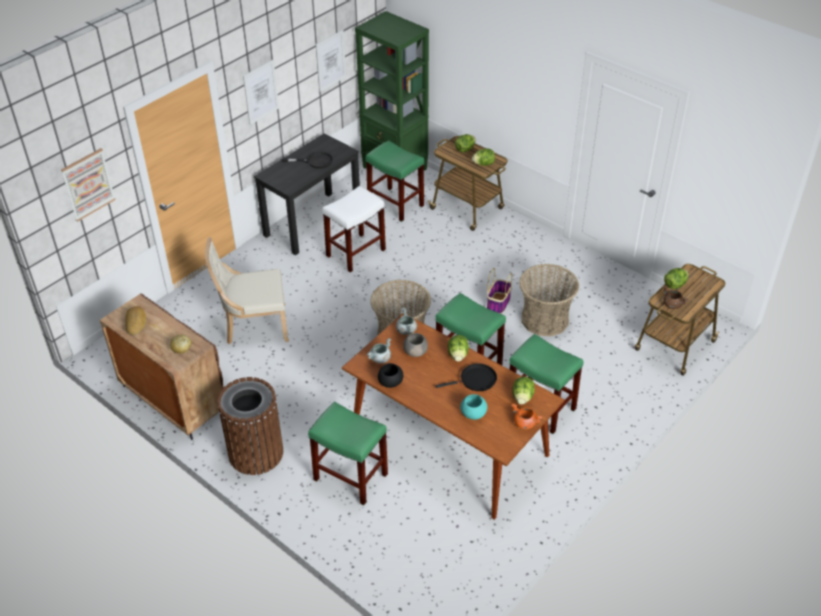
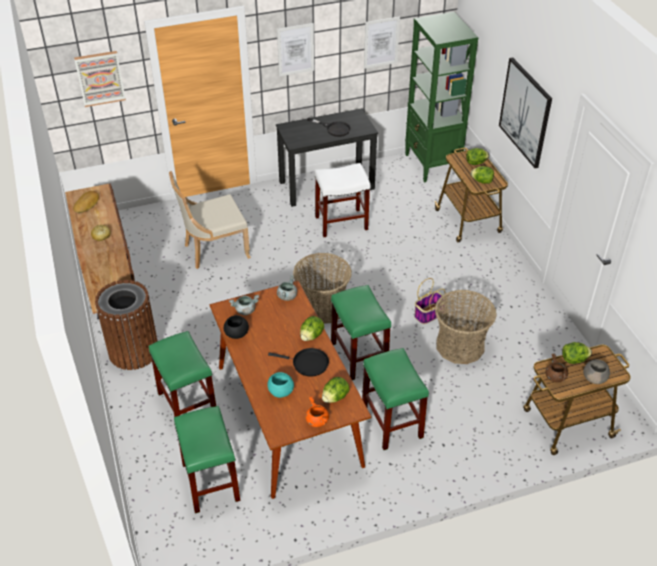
camera: 30 degrees right, 0 degrees up
beige chair [204,237,289,344] -> beige chair turned 45 degrees counterclockwise [169,171,251,269]
green stool [366,140,424,222] -> green stool moved to [174,406,240,514]
grey bowl [403,333,428,357] -> grey bowl moved to [583,359,610,384]
none -> picture [499,57,552,168]

